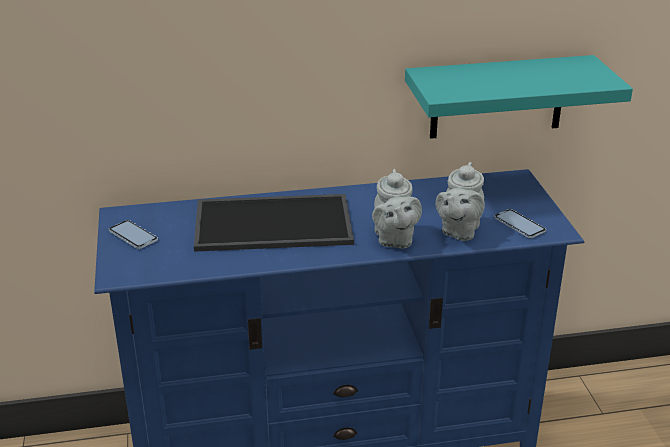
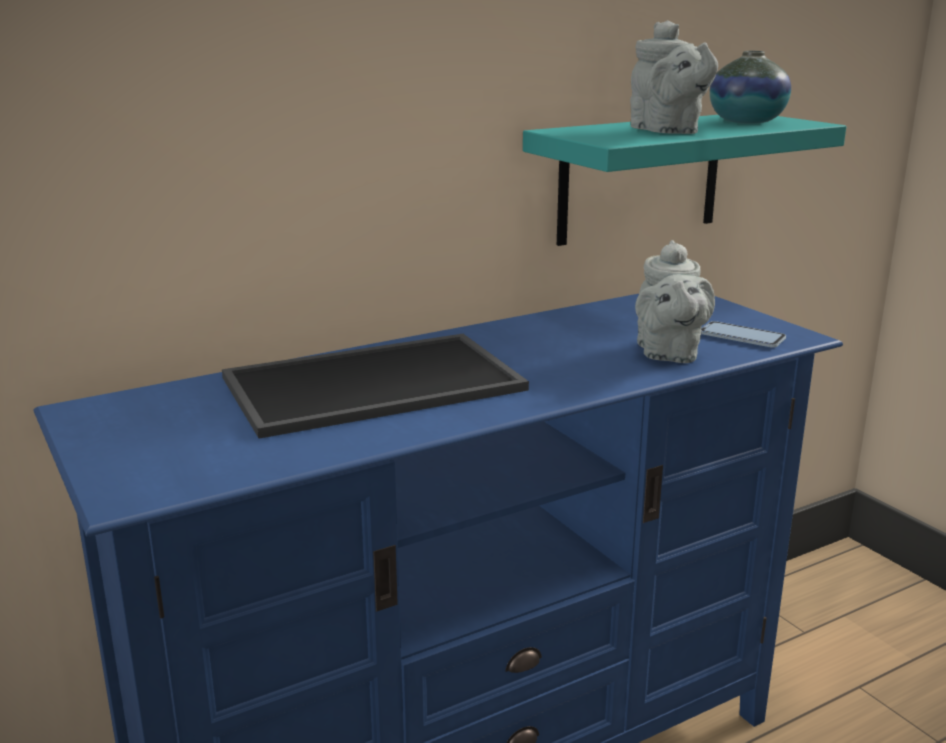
camera: 20 degrees left, 10 degrees down
phone [109,220,158,249] -> none
grey teapot [372,169,422,248] -> grey teapot moved to [630,20,718,134]
none -> vase [710,51,791,123]

